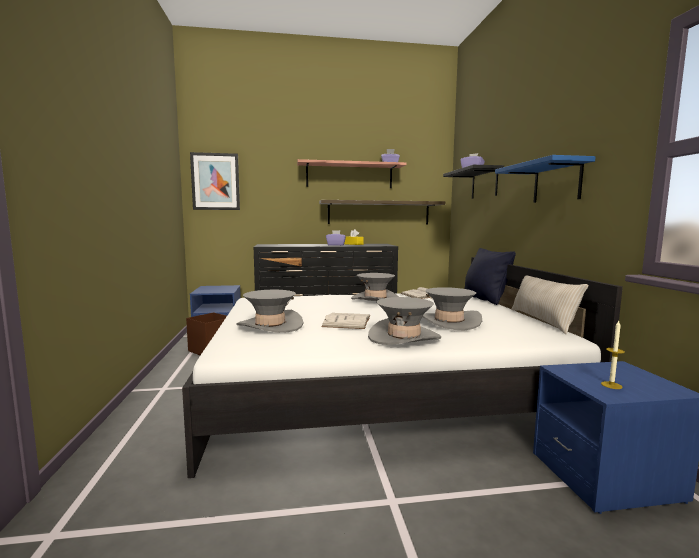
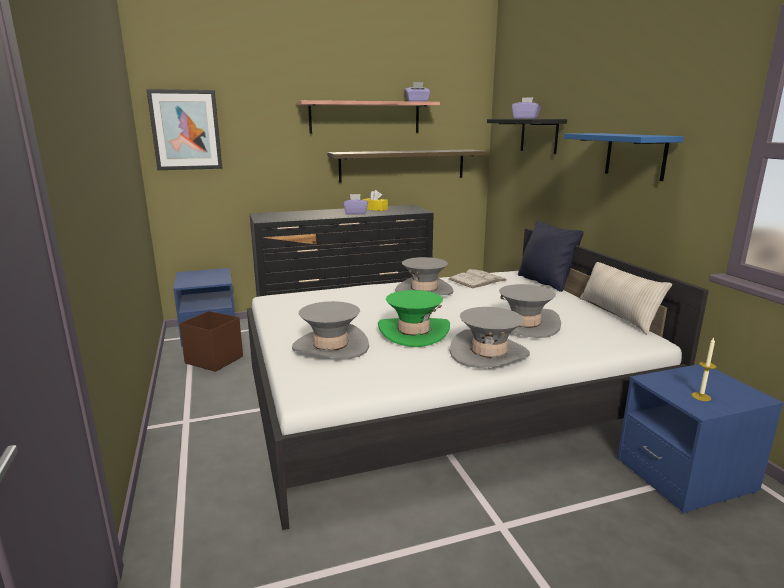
camera: 10 degrees left, 10 degrees up
white book [321,313,370,329] -> green hat [378,290,450,347]

